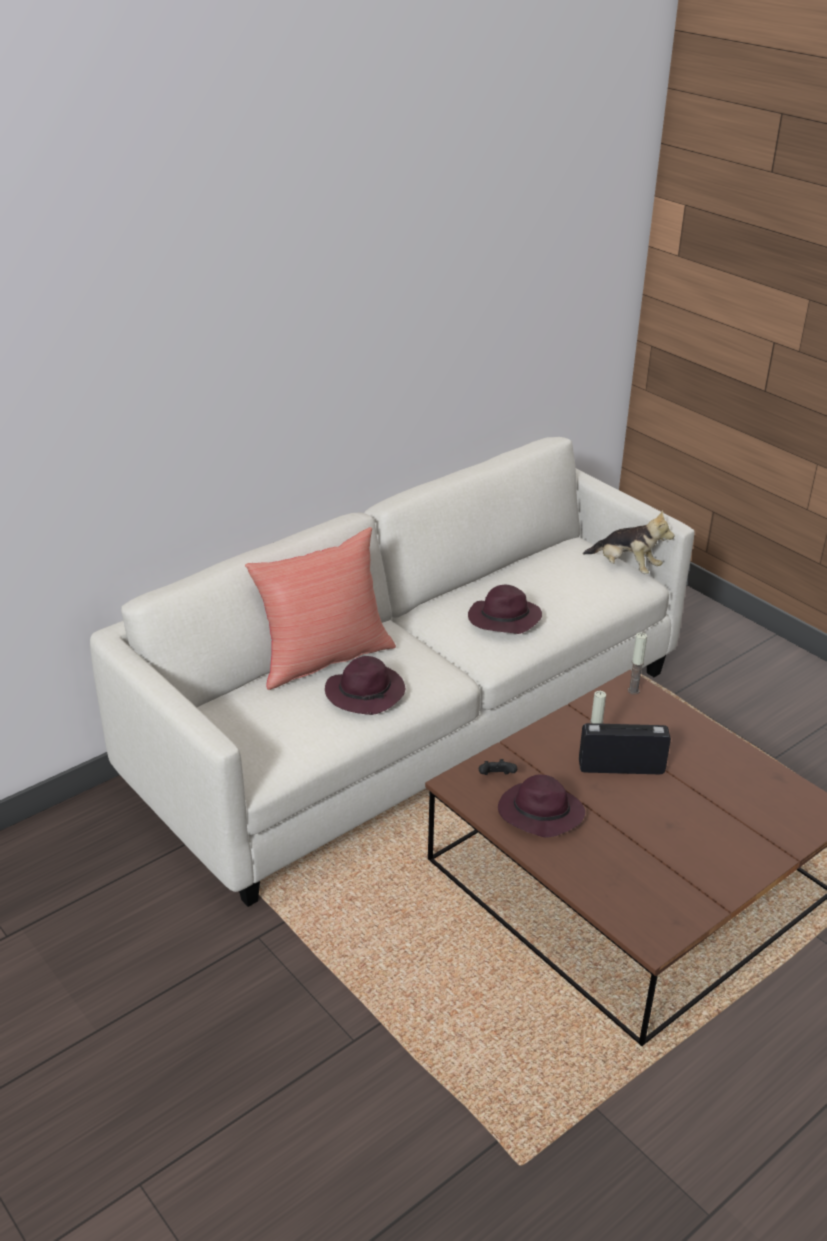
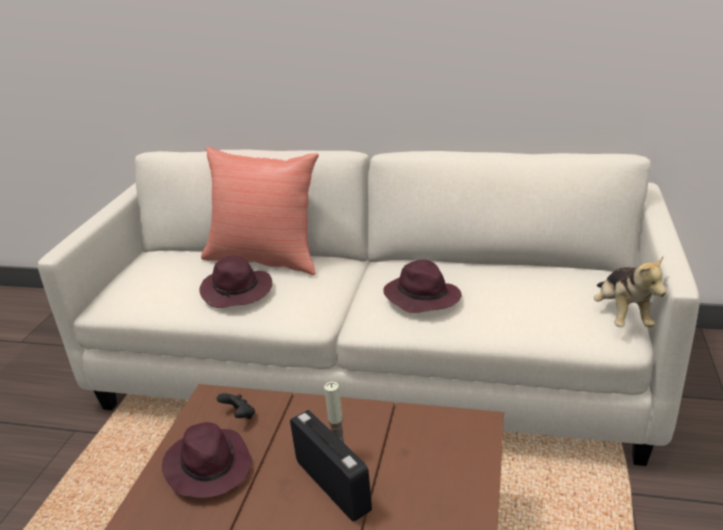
camera: 55 degrees right, 5 degrees down
candle [628,632,647,695] -> none

